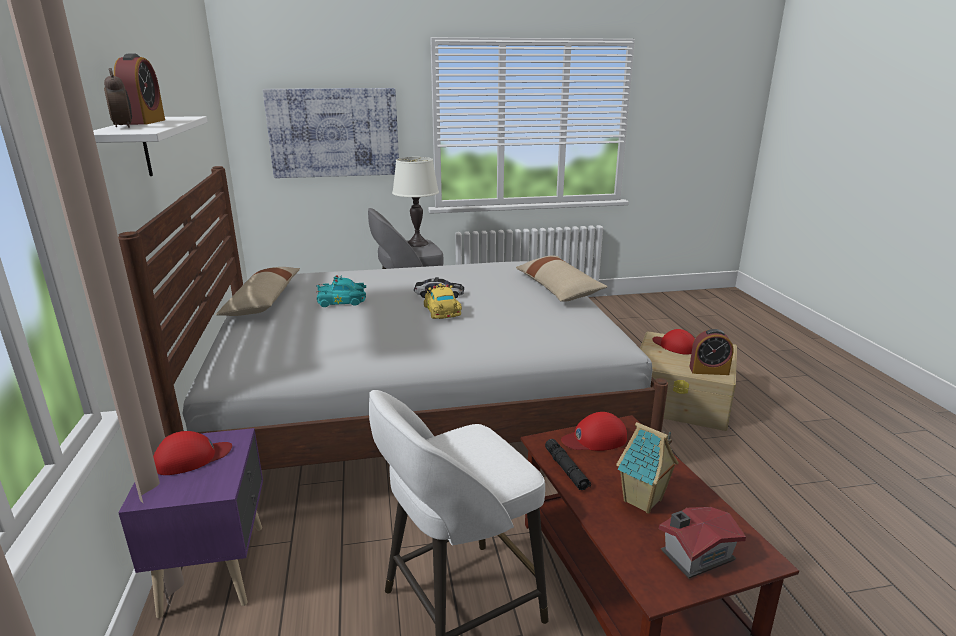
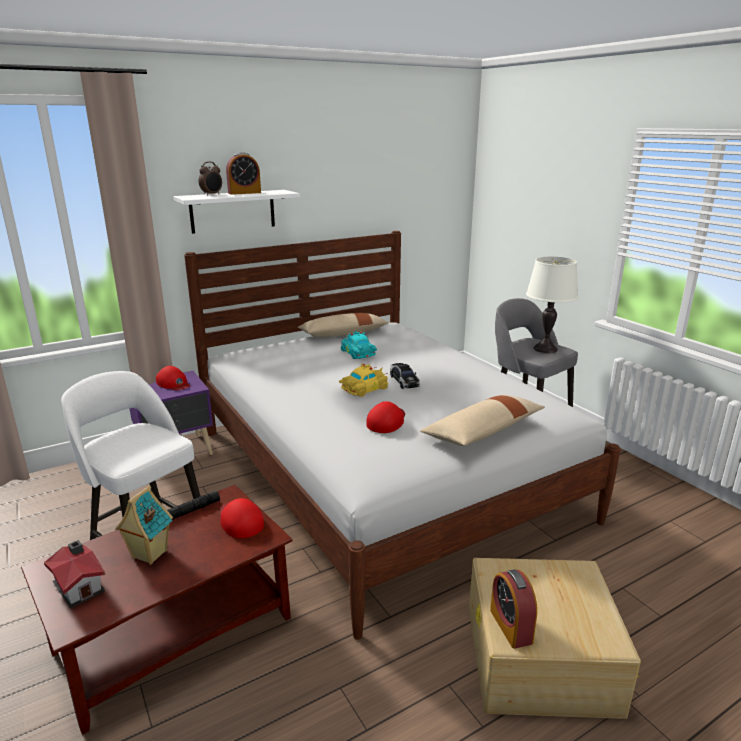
camera: 70 degrees right, 0 degrees up
picture [263,88,399,178] -> none
red cap [653,329,695,355] -> red cap moved to [366,401,405,433]

